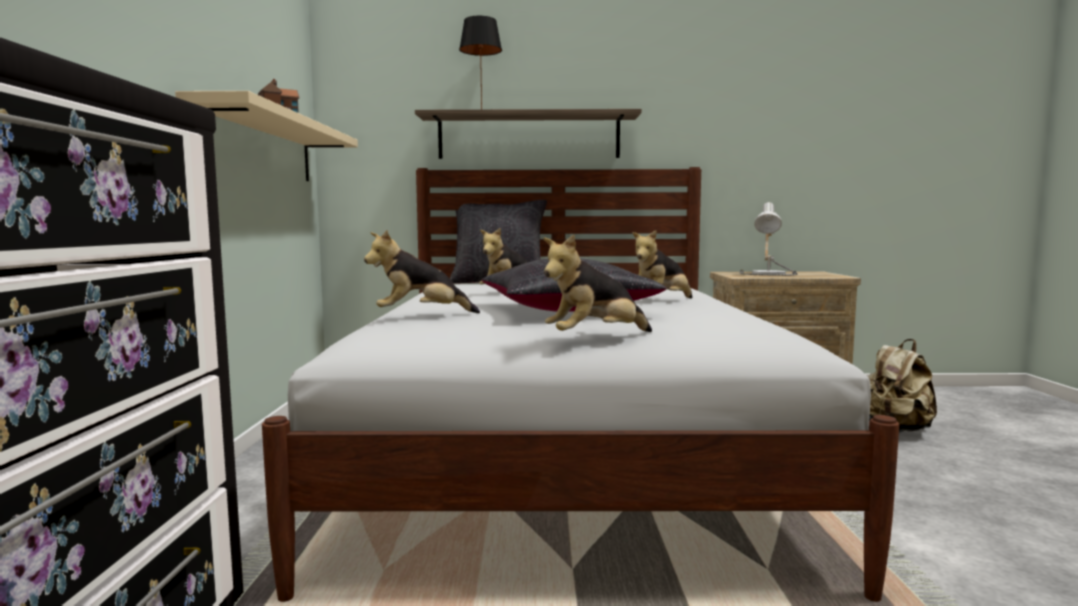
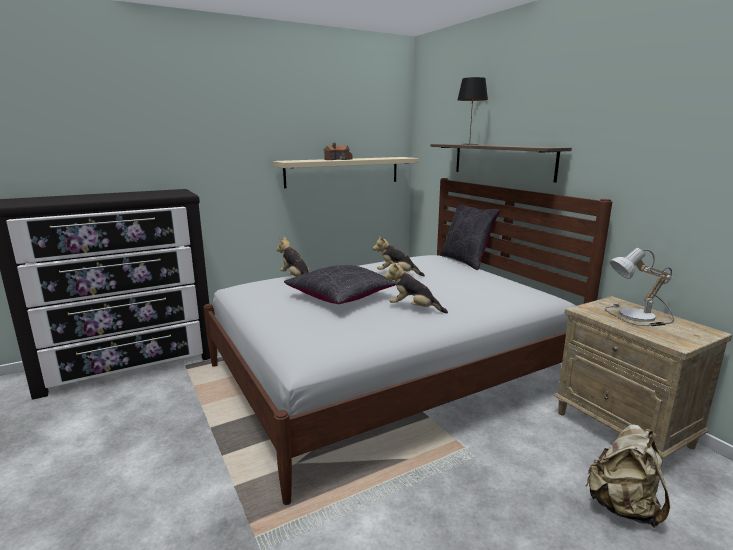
camera: 60 degrees right, 10 degrees up
plush toy [543,235,652,332] -> none

